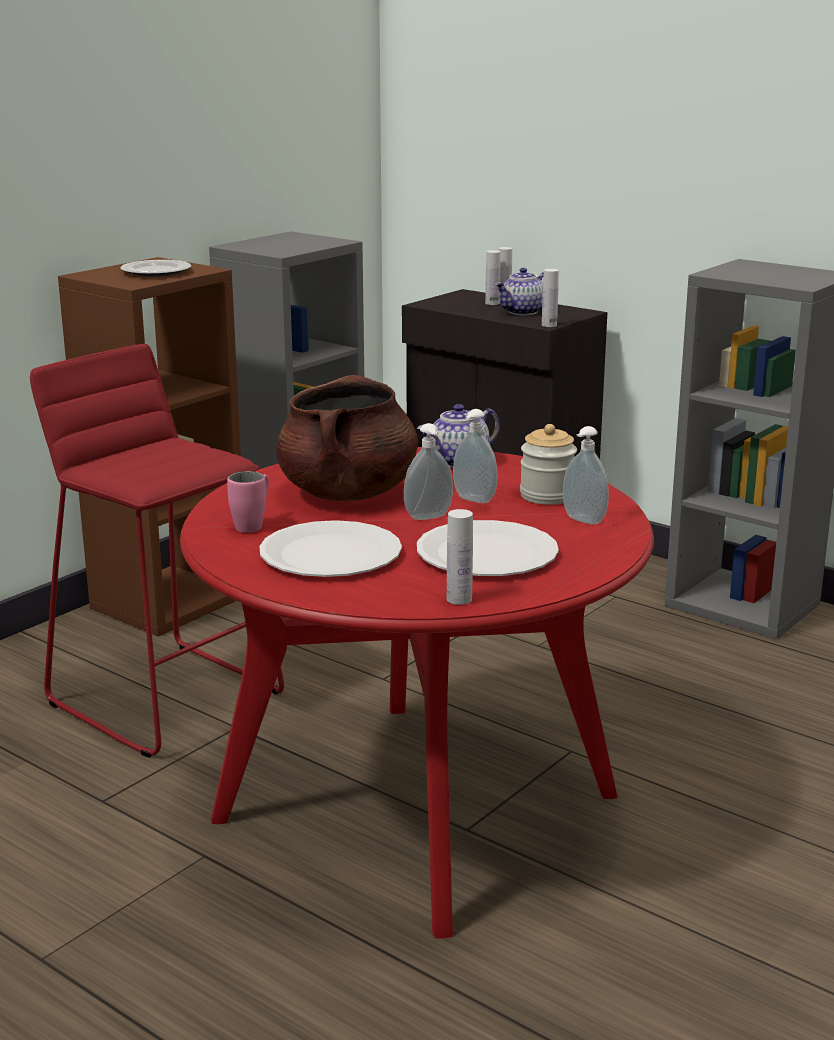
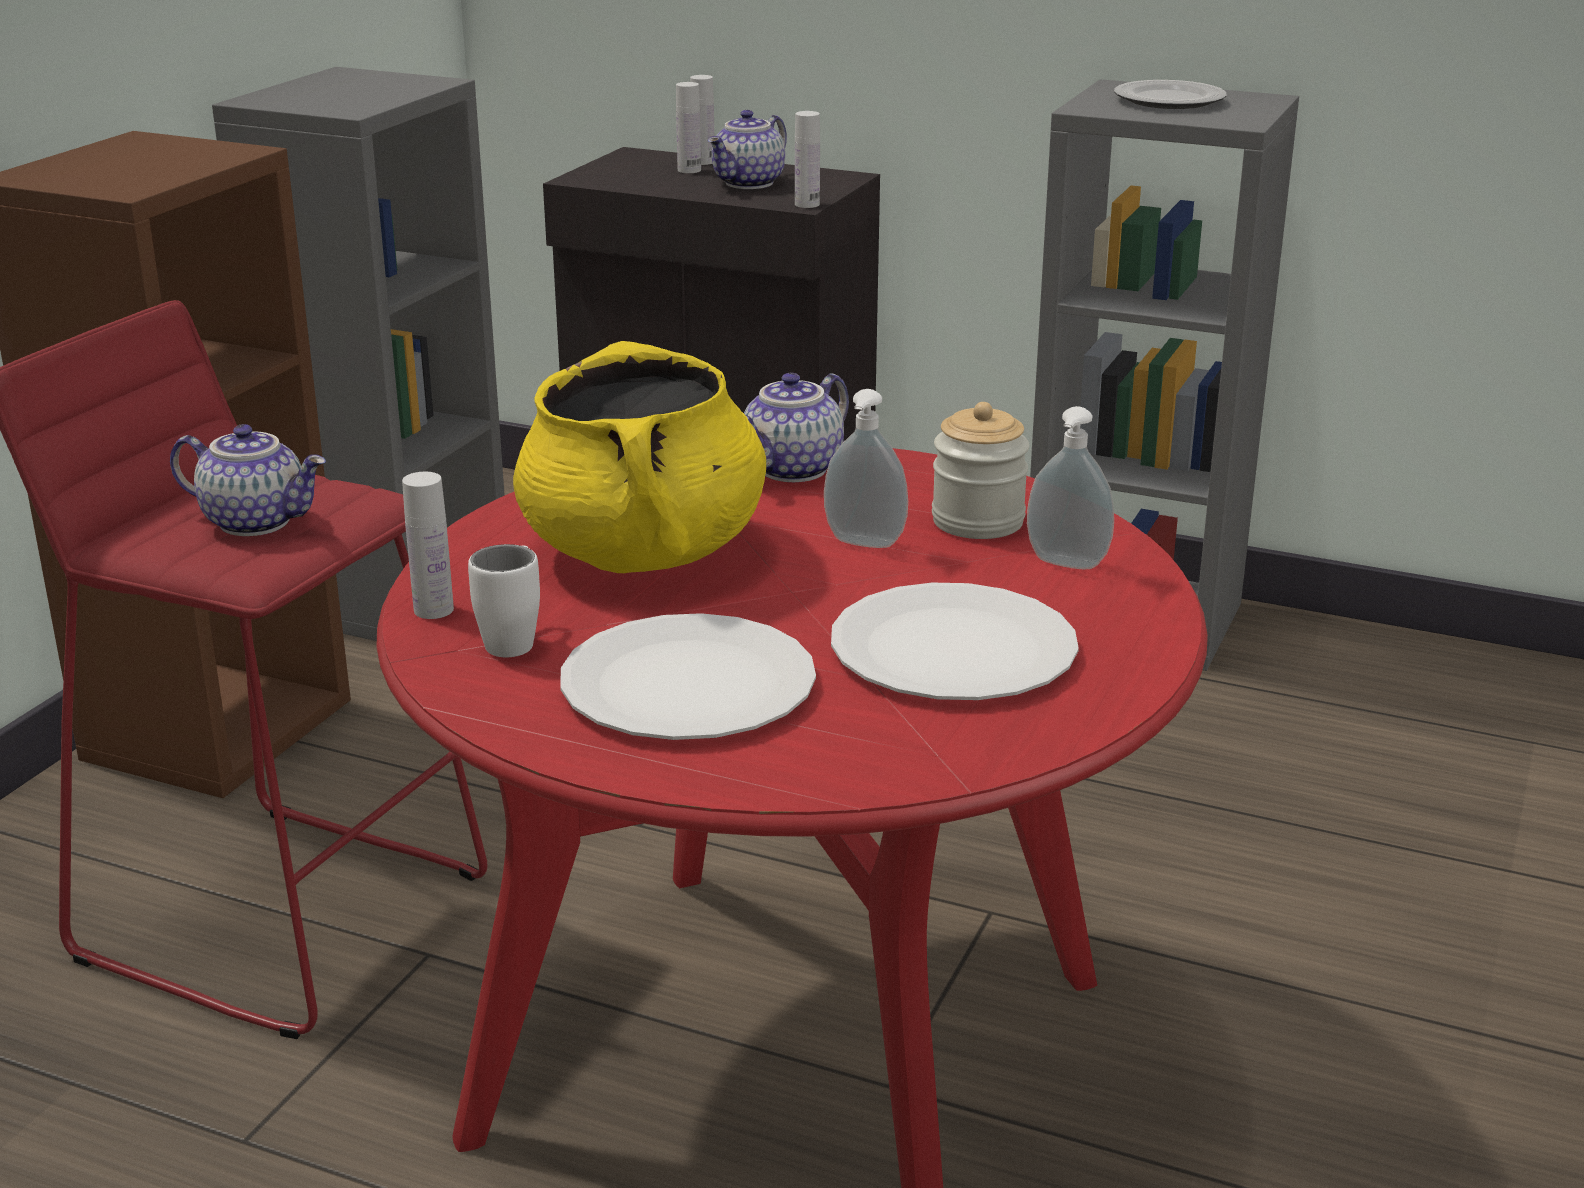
camera: 15 degrees left, 5 degrees up
plate [120,260,191,277] -> plate moved to [1114,80,1227,109]
pink mug [227,471,269,533] -> white mug [468,544,540,657]
brown cooking pot [276,375,418,500] -> yellow cooking pot [513,341,766,573]
soap dispenser [404,423,453,520] -> none
white bottle [447,509,473,605] -> white bottle moved to [402,472,454,619]
none -> teapot [170,424,326,536]

